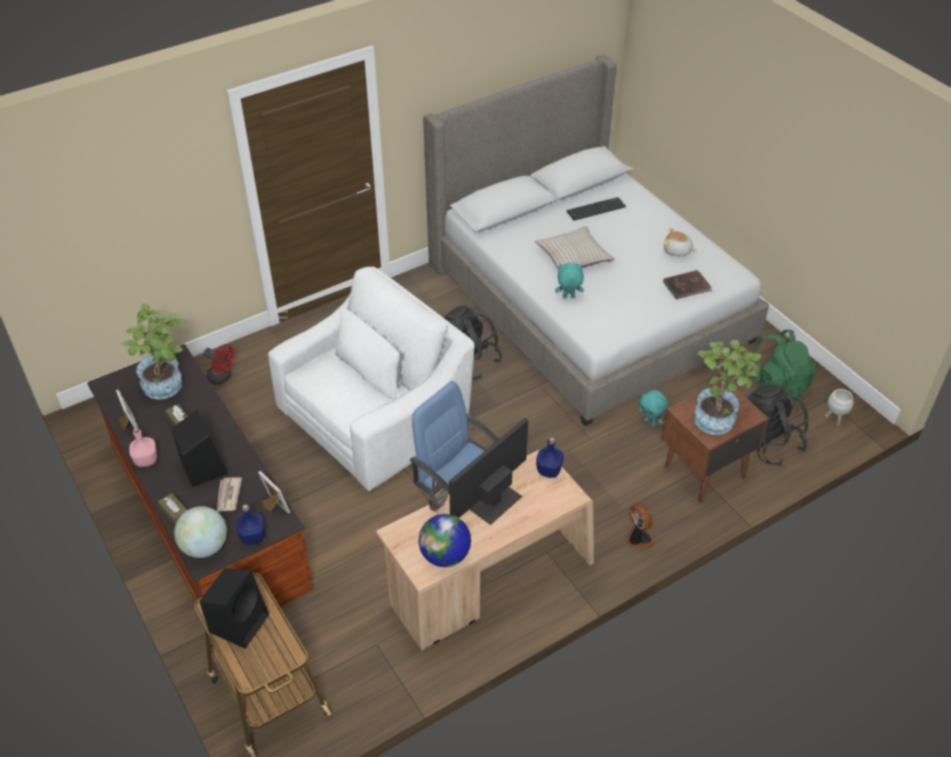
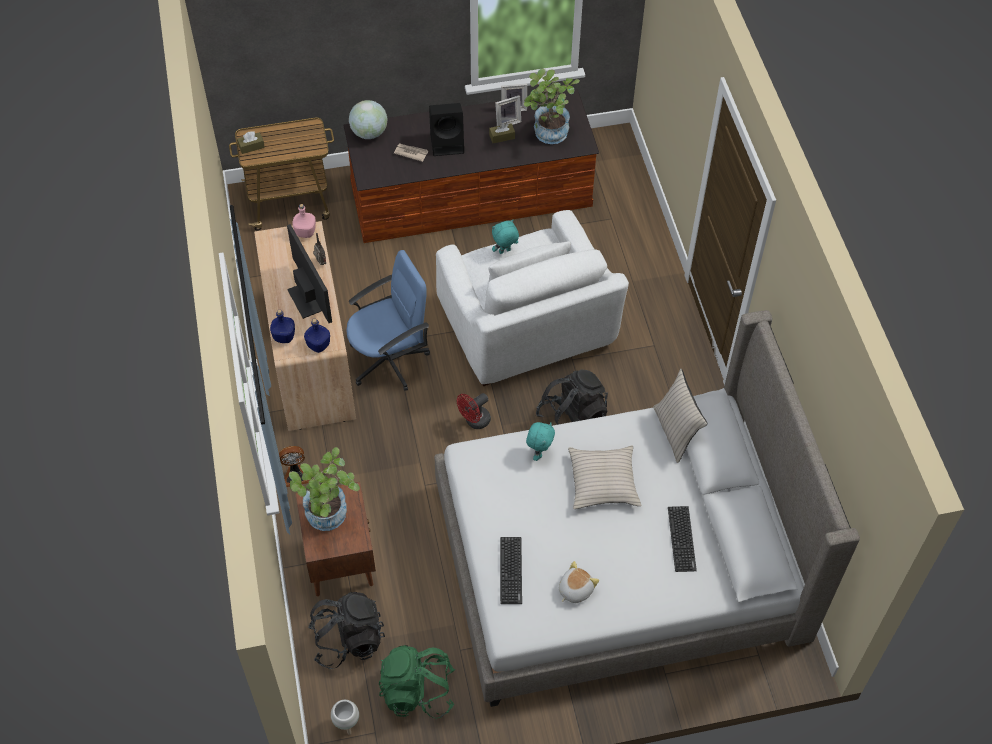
camera: 110 degrees right, 10 degrees up
pink bottle [129,428,157,467] -> pink bottle moved to [292,204,316,238]
brown tissue box [158,493,187,525] -> brown tissue box moved to [237,131,265,154]
black speaker [200,568,269,649] -> none
red fan [204,344,235,385] -> red fan moved to [457,393,491,429]
blue bottle [236,504,265,545] -> blue bottle moved to [270,310,295,343]
picture frame [258,471,290,514] -> picture frame moved to [495,95,521,126]
globe [419,514,471,567] -> none
turquoise plush toy [639,390,668,426] -> turquoise plush toy moved to [492,220,519,254]
brown book [663,270,712,299] -> keyboard [500,537,522,604]
none -> beige pillow [653,369,708,463]

